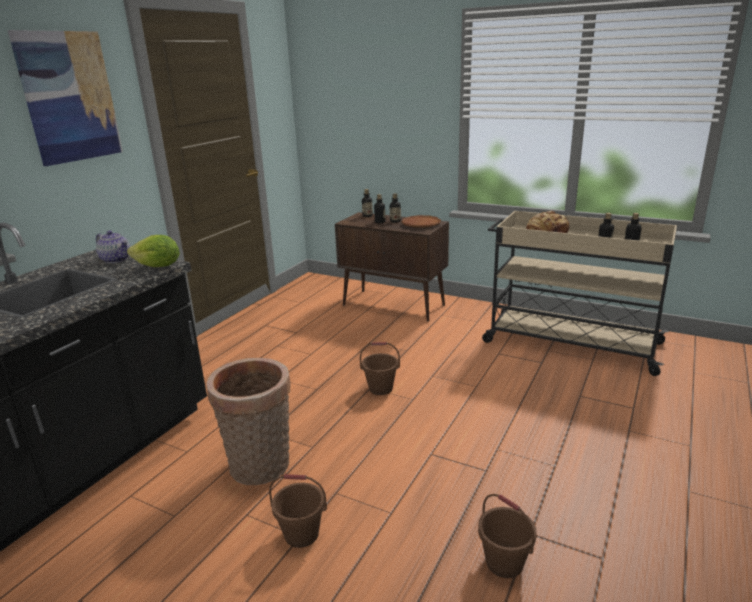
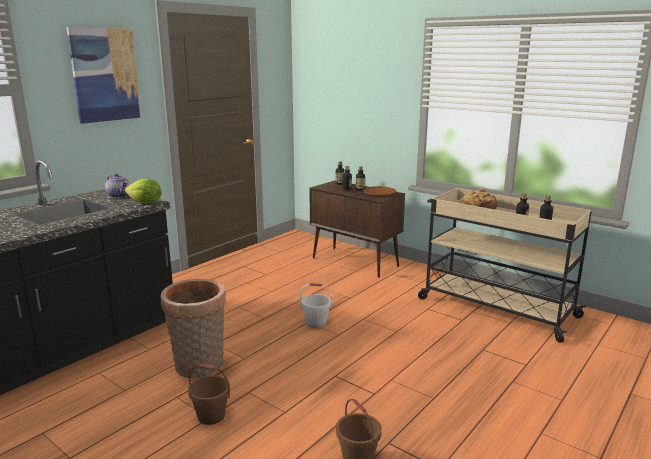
camera: 10 degrees right, 5 degrees down
brown bucket [360,342,400,395] -> white bucket [300,283,333,328]

